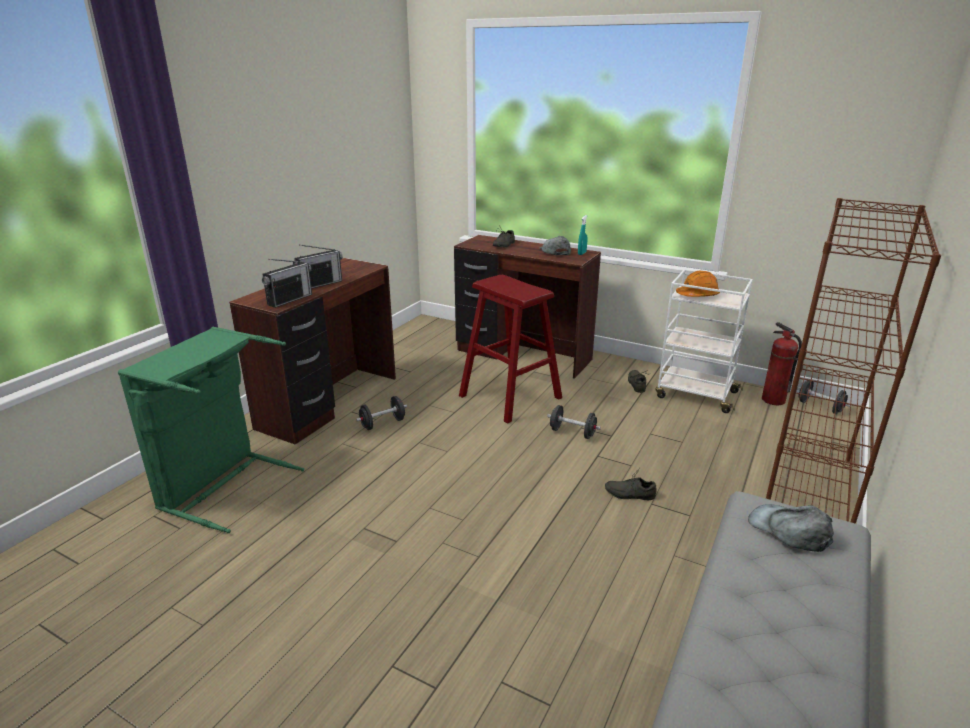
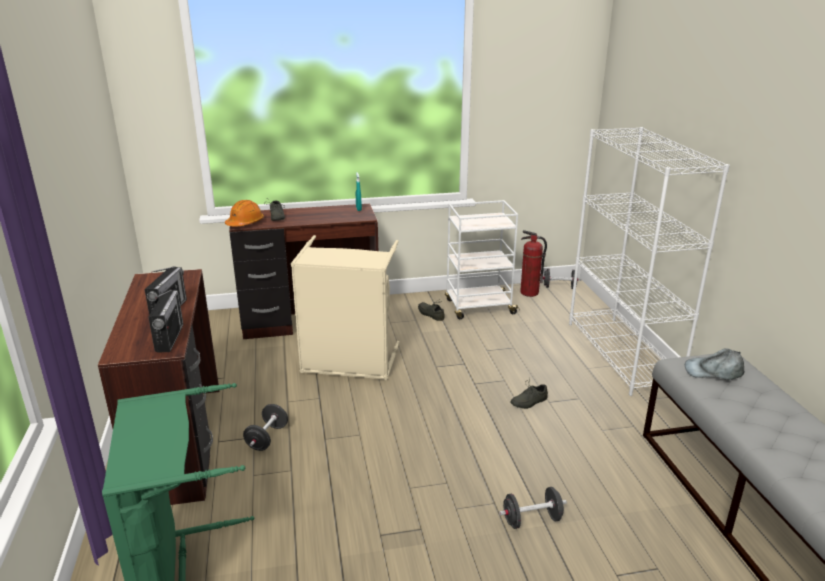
camera: 40 degrees left, 0 degrees up
red stool [459,275,562,424] -> beige laundry basket [291,235,399,380]
grey cap [539,236,571,255] -> none
black dumbbell [547,405,601,439] -> black dumbbell moved to [499,487,567,529]
orange hard hat [676,271,720,297] -> orange hard hat moved to [225,200,264,227]
brown bookcase [766,198,941,524] -> white bookcase [569,127,730,396]

